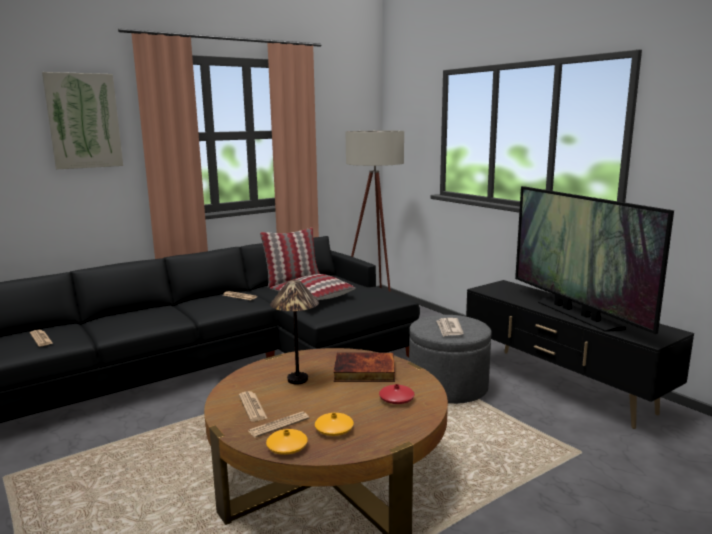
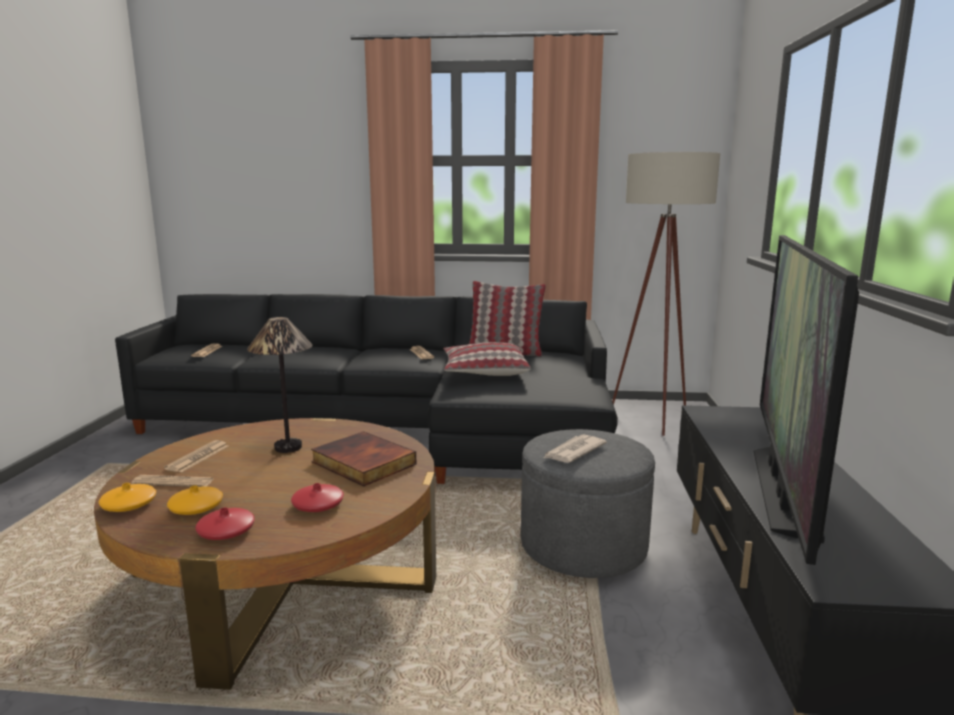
camera: 40 degrees right, 0 degrees up
picture [42,72,123,169] -> none
none -> red vase [195,507,255,540]

